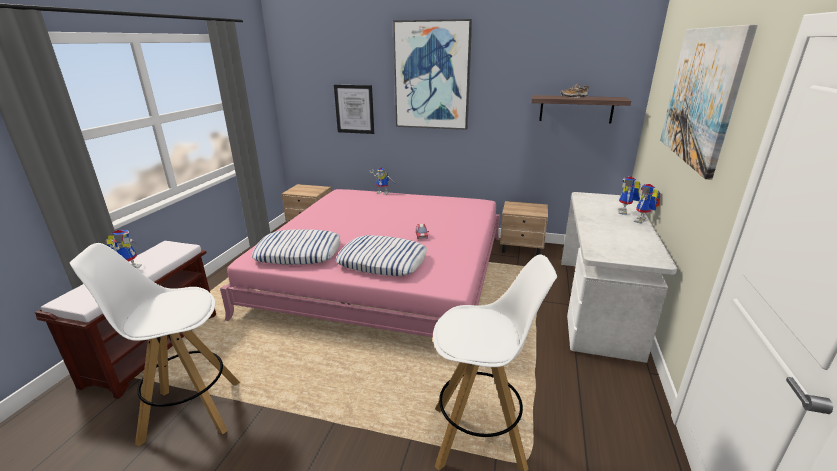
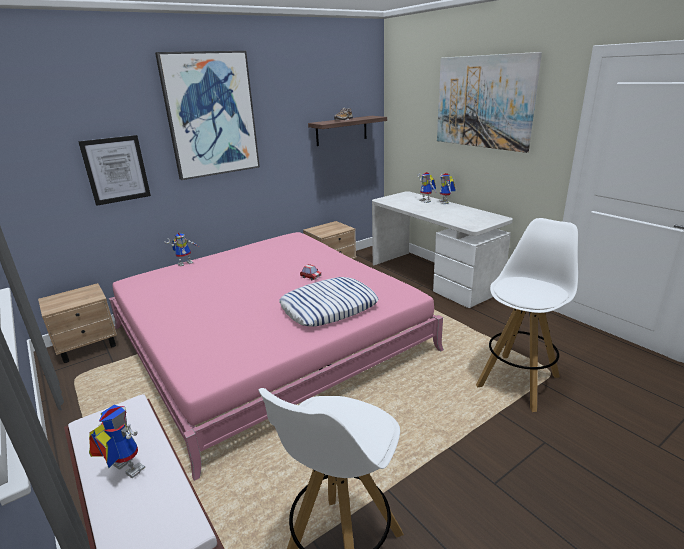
camera: 50 degrees left, 0 degrees up
pillow [252,229,340,265] -> none

